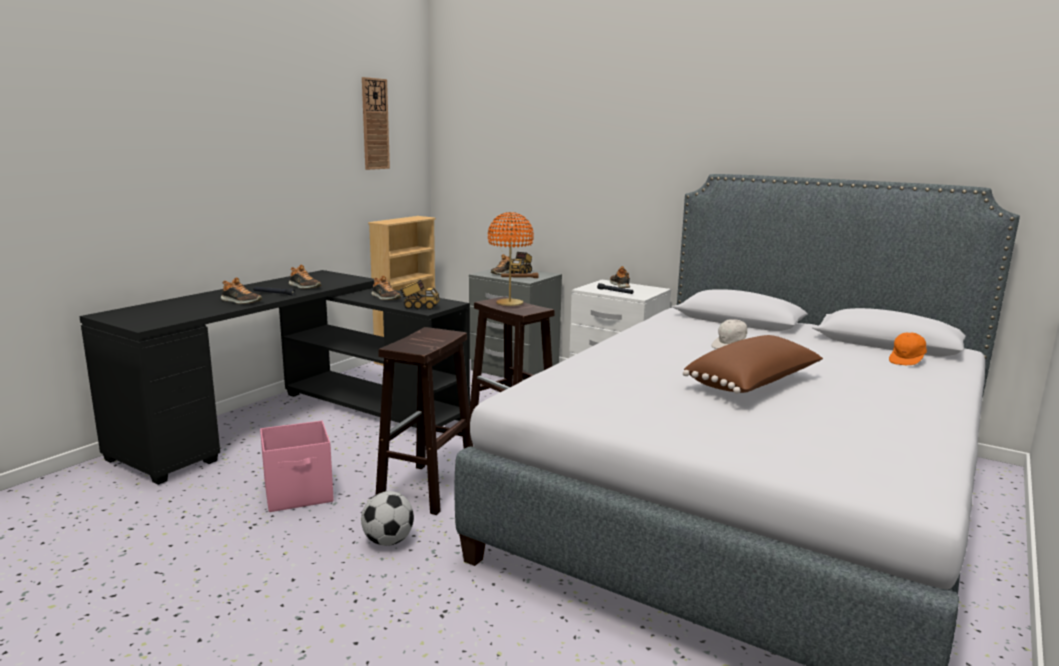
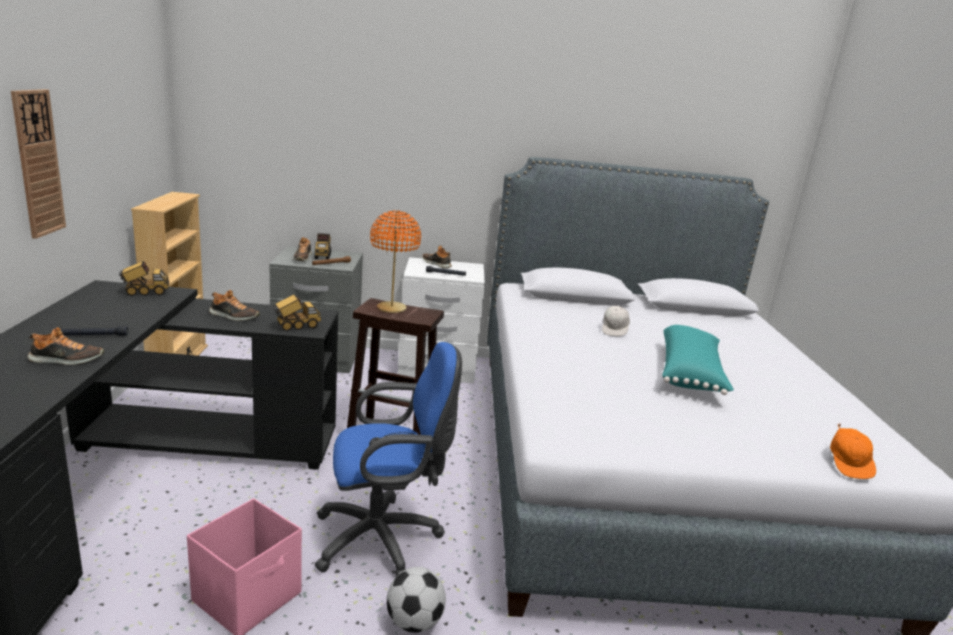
camera: 35 degrees left, 5 degrees up
shoe [289,264,322,289] -> none
wall clock [362,77,390,170] -> wall clock moved to [11,89,66,239]
brown stool [376,327,473,515] -> blue office chair [315,342,462,576]
brown pillow [683,335,823,394] -> turquoise pillow [662,325,734,395]
orange cap [889,333,927,365] -> orange cap moved to [830,424,876,479]
none -> toy truck [119,261,169,296]

